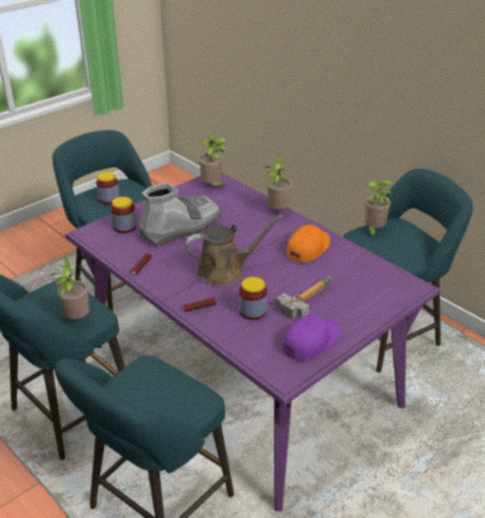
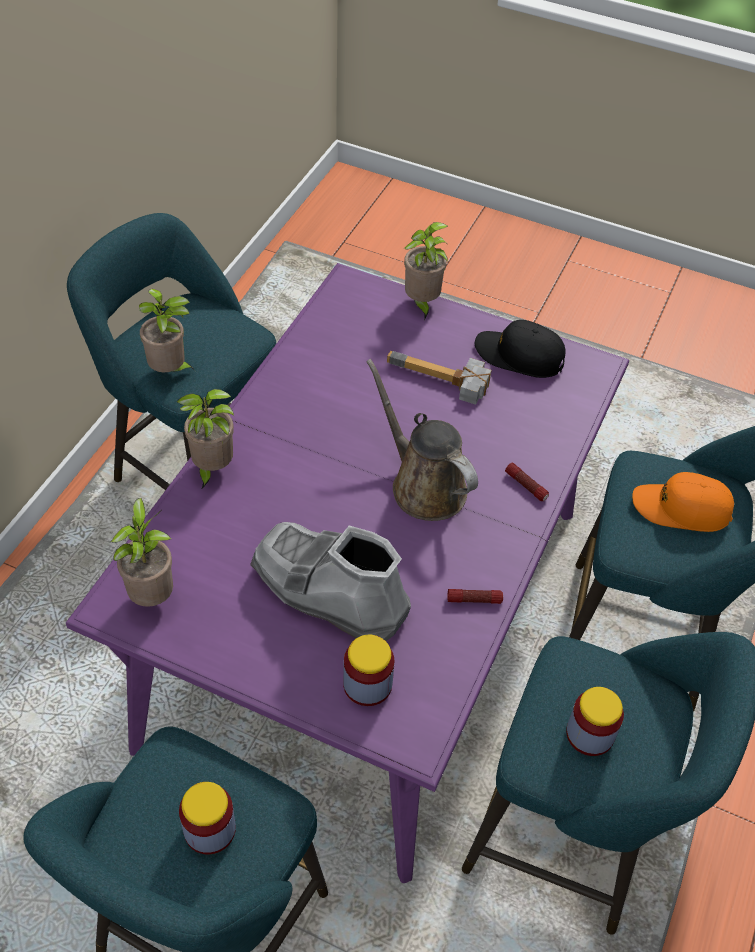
camera: 115 degrees left, 15 degrees up
potted plant [50,257,90,319] -> potted plant moved to [404,222,448,320]
jar [239,277,267,320] -> jar moved to [566,687,624,756]
purple cap [282,314,340,360] -> black cap [475,320,565,378]
orange cap [286,225,330,262] -> orange cap moved to [632,472,734,532]

